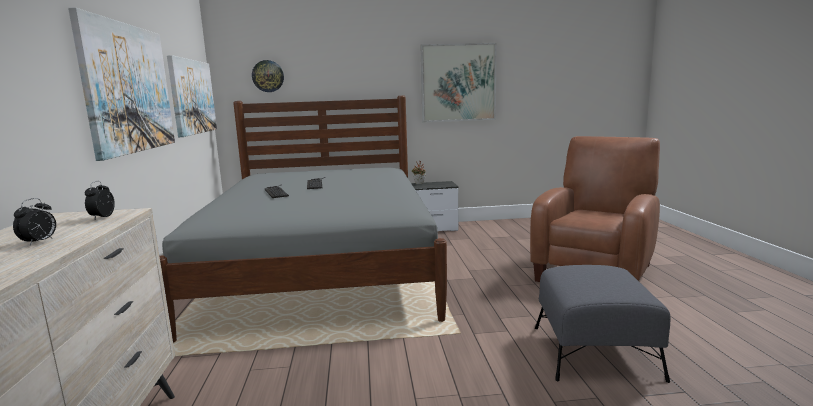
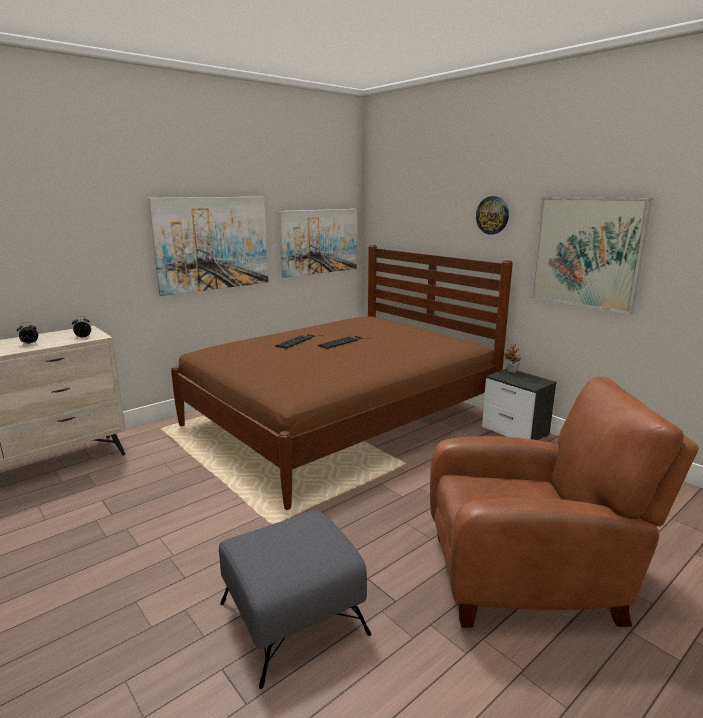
camera: 55 degrees right, 5 degrees up
grey bed [160,96,447,343] -> brown bed [171,245,513,510]
wall clock [252,60,284,92] -> wall clock moved to [476,196,509,235]

